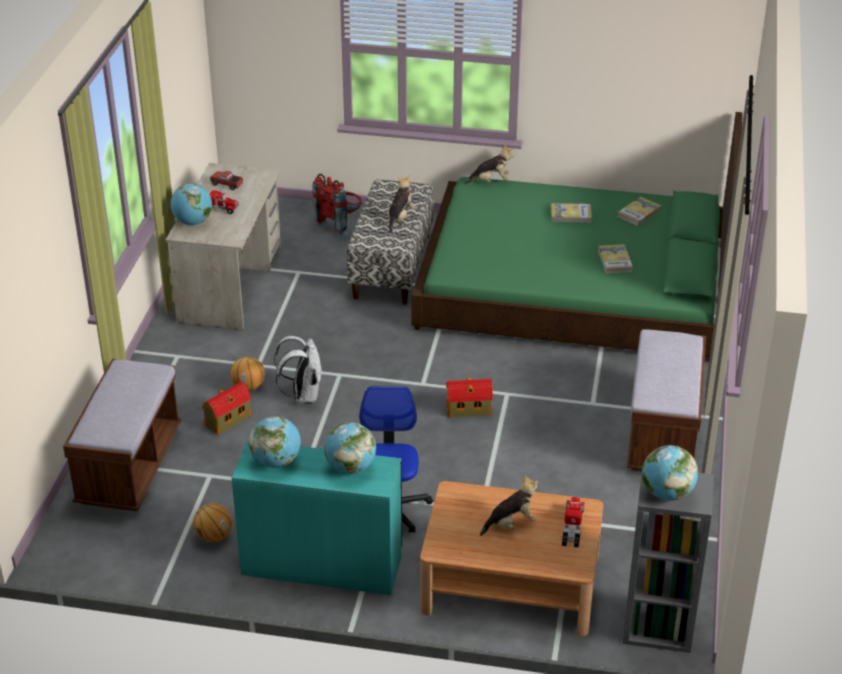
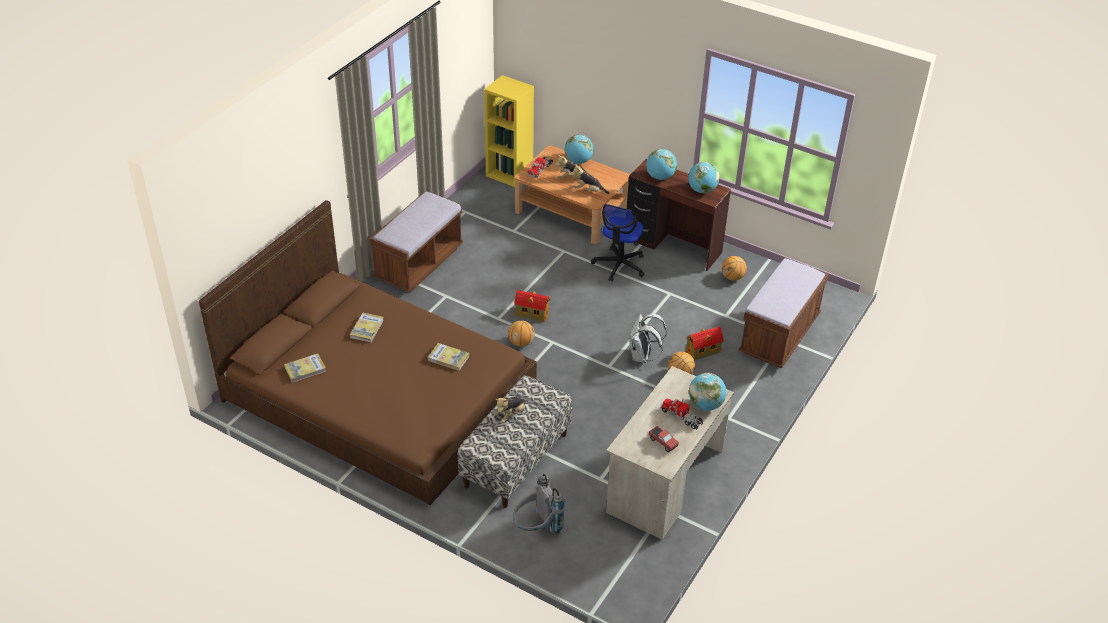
camera: 160 degrees left, 5 degrees up
turquoise desk [232,440,402,595] -> brown desk [627,159,731,271]
red backpack [312,174,362,237] -> grey backpack [513,474,565,535]
green bed [411,112,743,358] -> brown bed [199,200,537,505]
plush toy [465,144,514,184] -> plush toy moved to [571,164,609,194]
book [551,203,592,222] -> book moved to [428,343,469,371]
grey bookcase [623,466,714,653] -> yellow bookcase [484,75,534,187]
globe [642,445,698,501] -> globe moved to [564,134,594,164]
none -> basketball [508,320,535,347]

